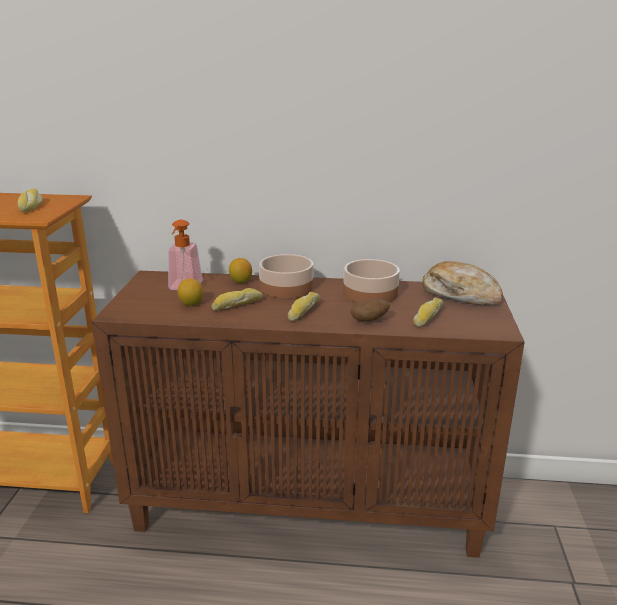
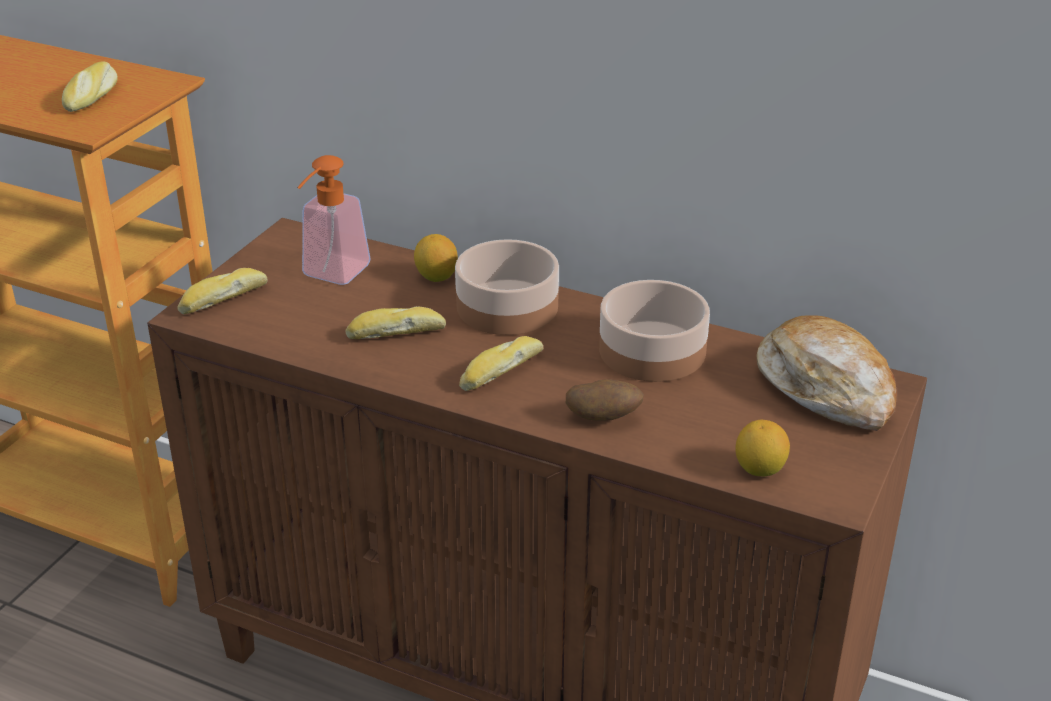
camera: 20 degrees right, 10 degrees up
lemon [177,278,203,306] -> lemon moved to [735,420,790,477]
bread [413,297,444,327] -> bread moved to [177,268,268,314]

